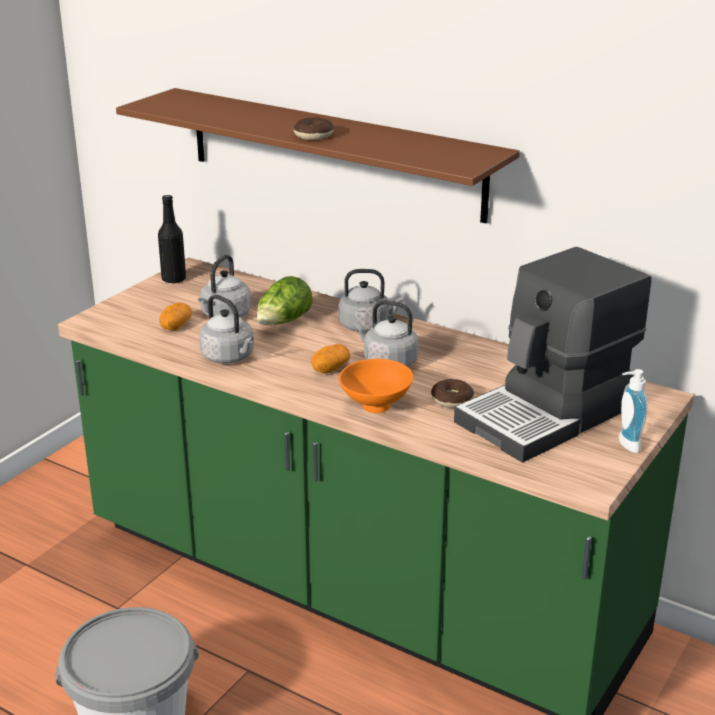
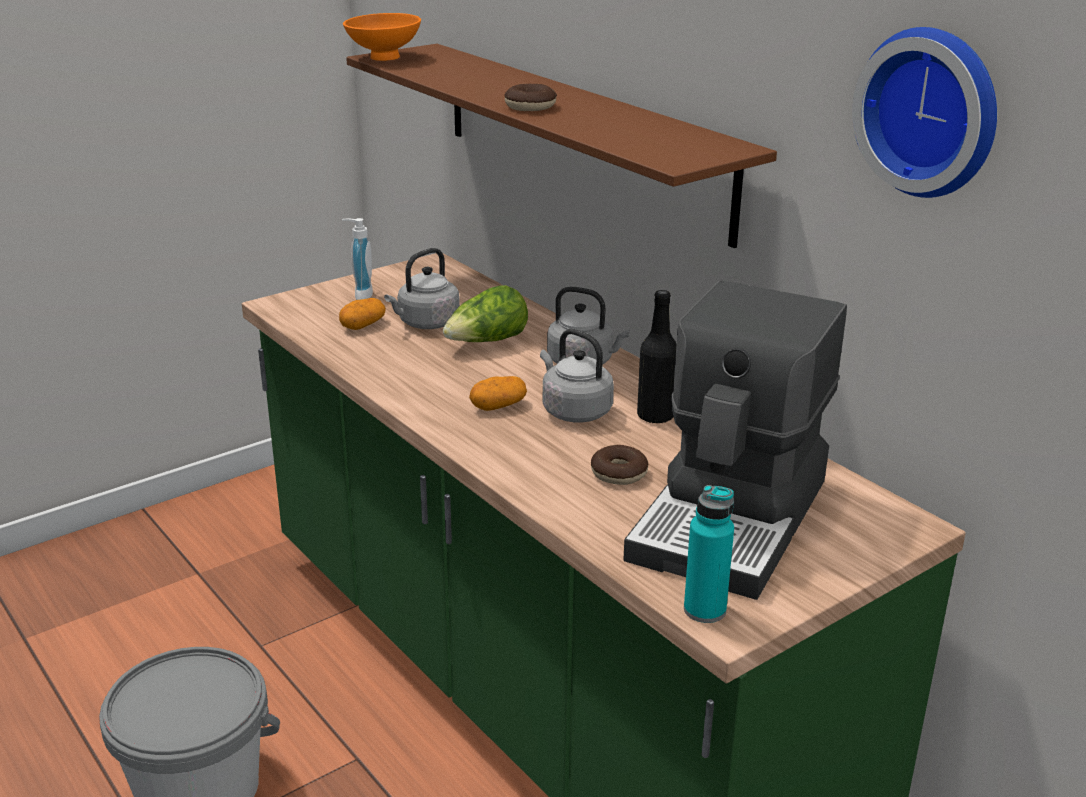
camera: 20 degrees right, 0 degrees up
black bottle [158,195,186,284] -> black bottle moved to [637,290,676,423]
grey kettle [199,295,254,364] -> none
orange bowl [339,359,413,413] -> orange bowl moved to [343,13,421,61]
coffee machine [454,247,652,463] -> coffee machine turned 45 degrees counterclockwise [623,280,847,600]
soap dispenser [619,369,648,453] -> soap dispenser moved to [342,218,373,300]
none -> turquoise bottle [684,485,734,623]
none -> wall clock [852,27,997,198]

